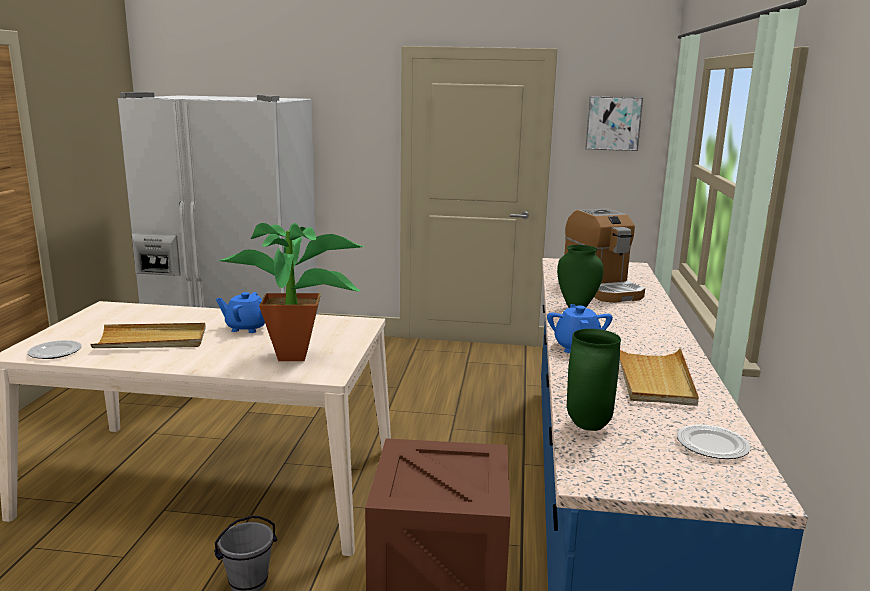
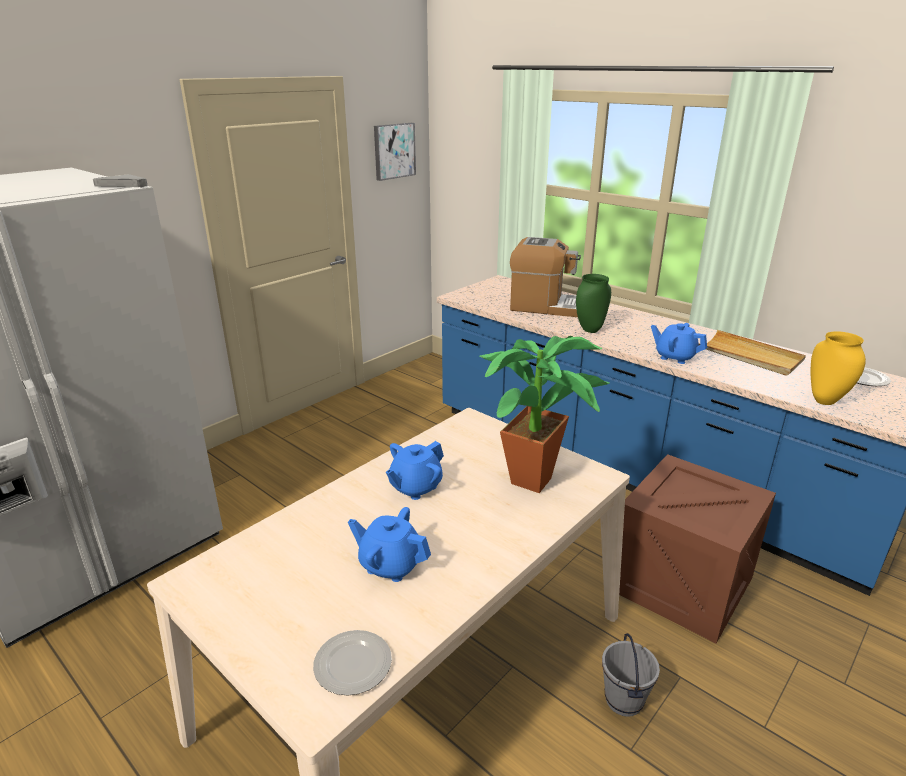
camera: 55 degrees left, 10 degrees up
beige tray [90,323,206,348] -> blue teapot [348,507,431,582]
green vase [567,329,621,431] -> yellow vase [810,331,866,405]

